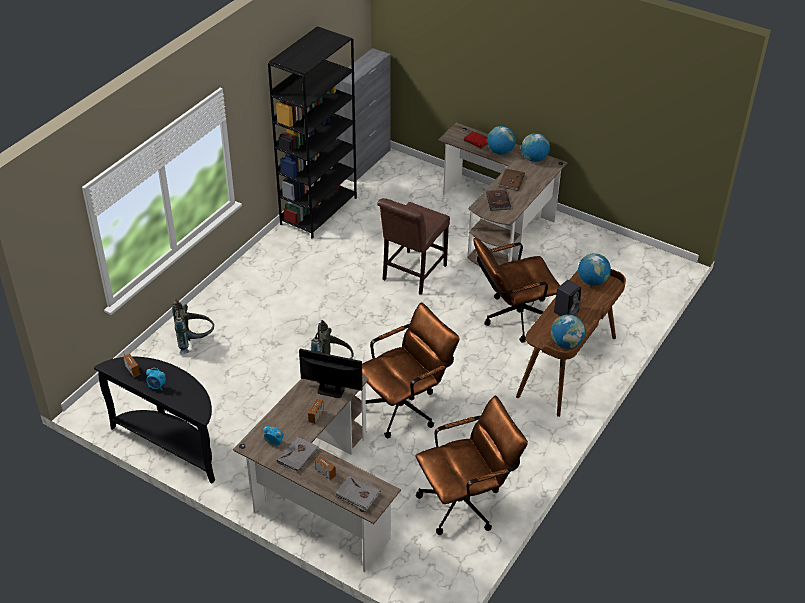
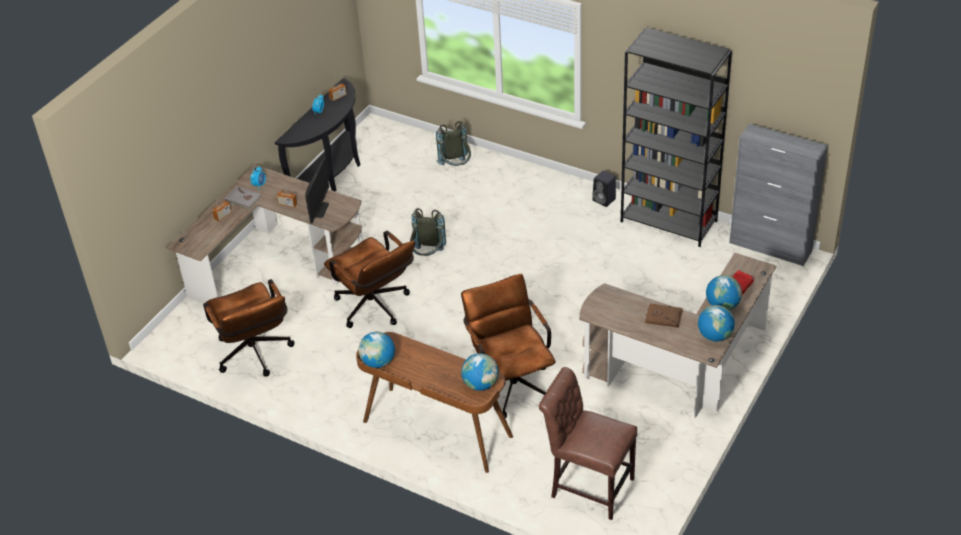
camera: 90 degrees right, 0 degrees up
grey book [335,476,380,512] -> none
brown chair [377,198,450,295] -> brown chair moved to [539,367,637,520]
brown book [486,189,511,210] -> none
black speaker [554,280,581,316] -> black speaker moved to [592,171,616,207]

